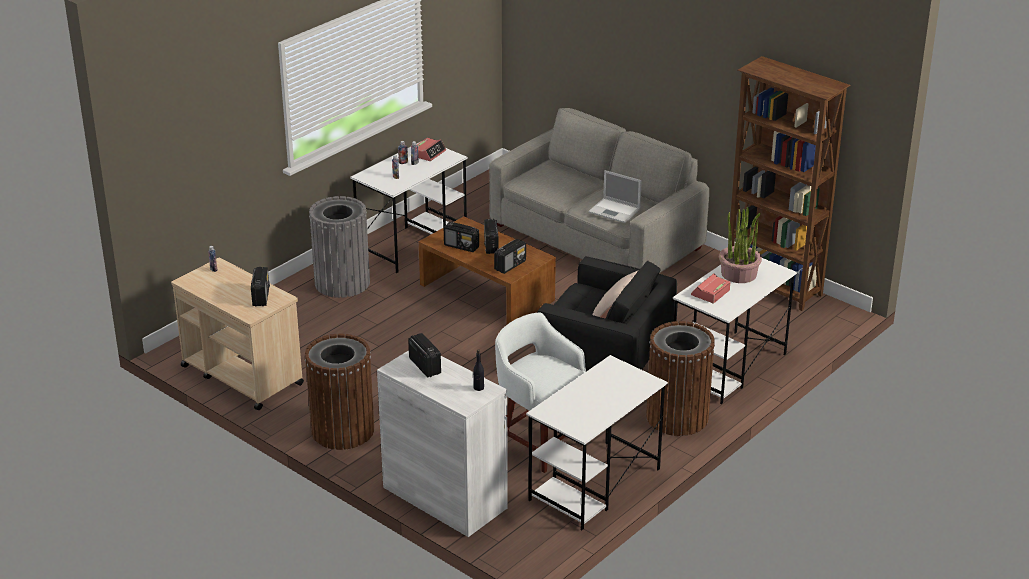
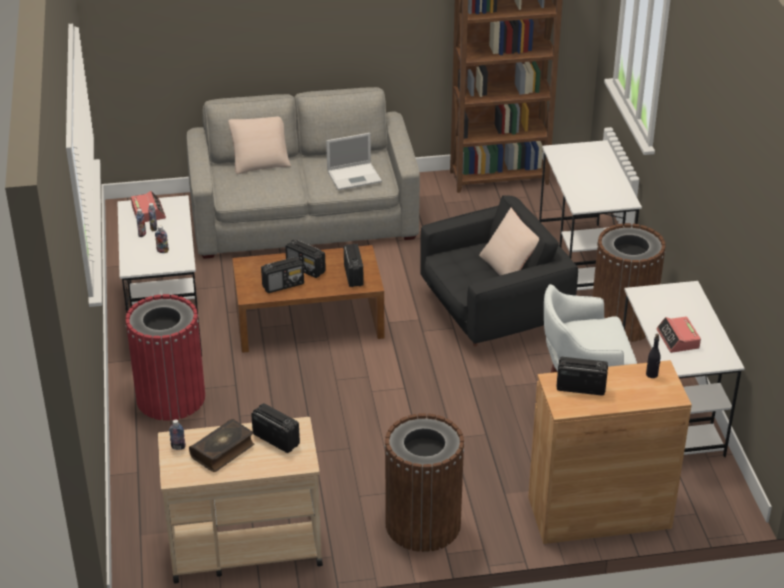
camera: 50 degrees left, 5 degrees up
grey trash can [309,196,370,298] -> red trash can [126,294,205,421]
white cabinet [377,350,508,537] -> brown cabinet [528,360,692,544]
alarm clock [691,273,730,303] -> alarm clock moved to [656,316,701,353]
potted plant [719,206,762,283] -> none
none -> book [189,419,254,472]
none -> beige pillow [228,116,291,174]

